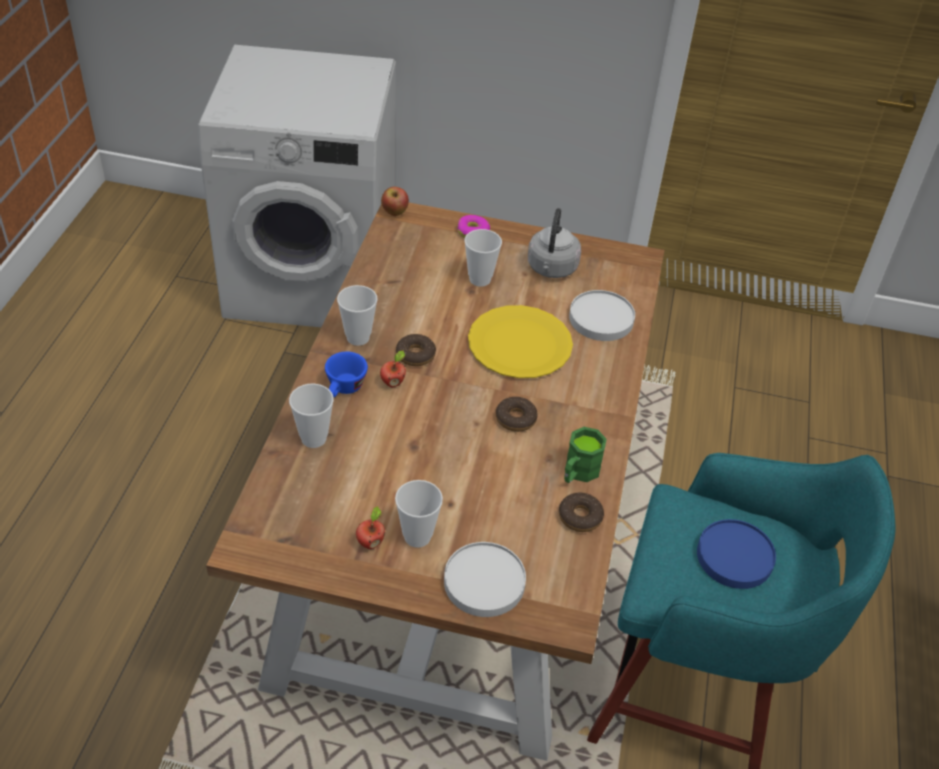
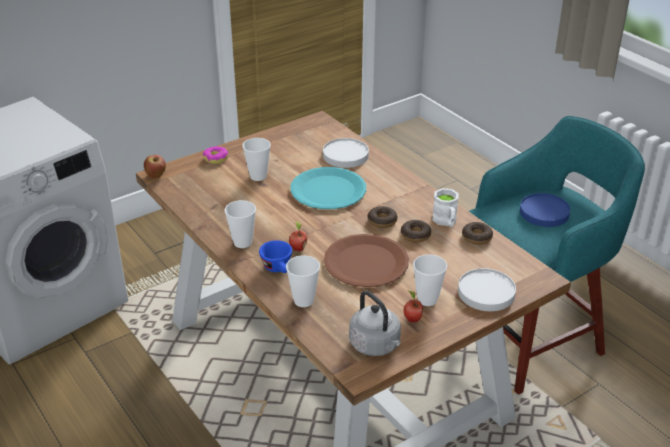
camera: 45 degrees left, 10 degrees down
donut [396,334,436,366] -> donut moved to [401,220,431,242]
yellow plate [468,305,573,378] -> turquoise plate [290,167,366,209]
grey kettle [528,208,581,278] -> grey kettle moved to [349,291,401,356]
green mug [564,427,607,483] -> white mug [432,188,459,227]
none -> brown plate [324,234,409,287]

